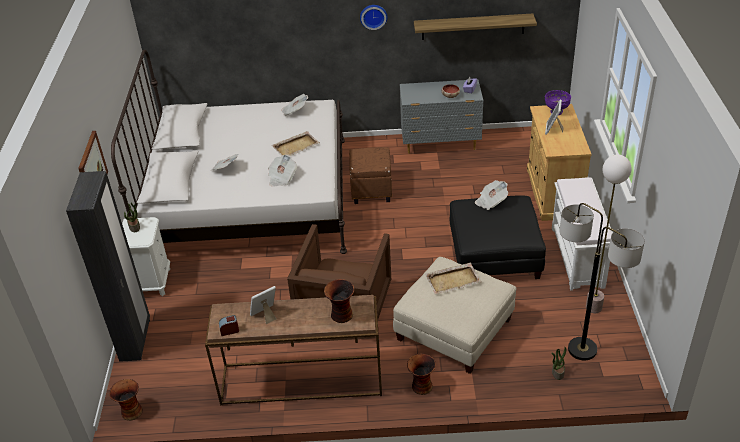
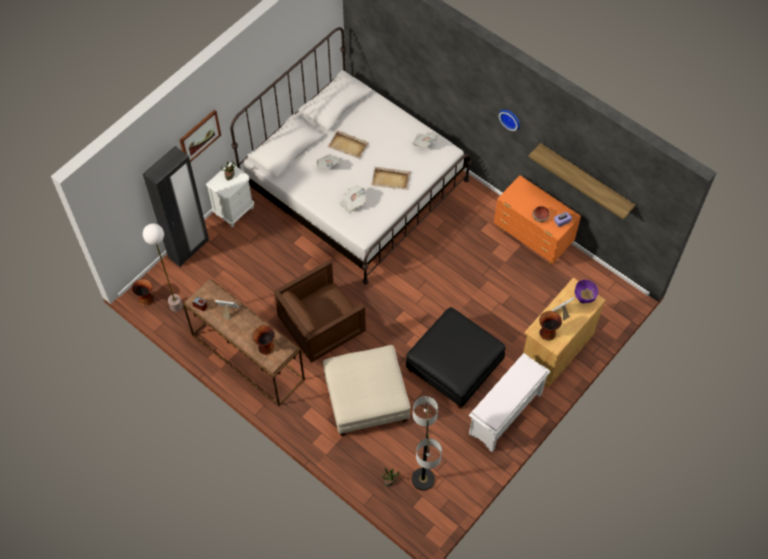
camera: 40 degrees right, 20 degrees up
brown ottoman [349,147,392,204] -> none
grey dresser [400,79,483,154] -> orange dresser [494,175,581,265]
vase [407,354,436,395] -> vase moved to [539,311,562,341]
beige tray [425,263,482,295] -> beige tray moved to [327,130,369,159]
newspaper [475,180,508,210] -> none
floor lamp [586,155,631,313] -> floor lamp moved to [143,223,183,312]

